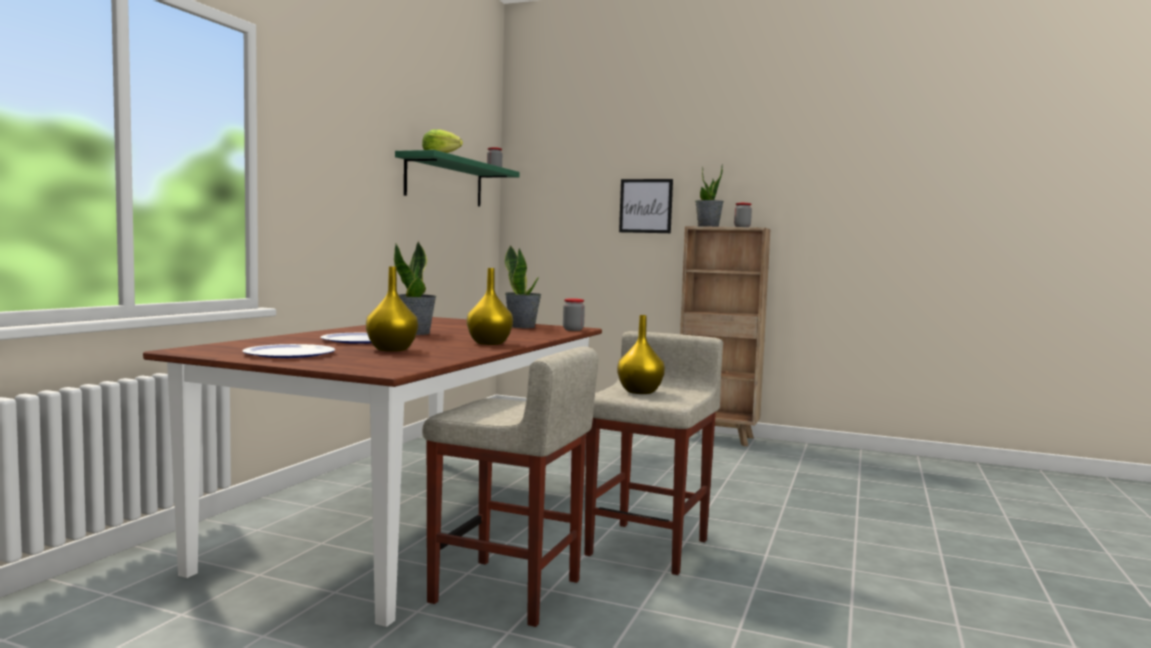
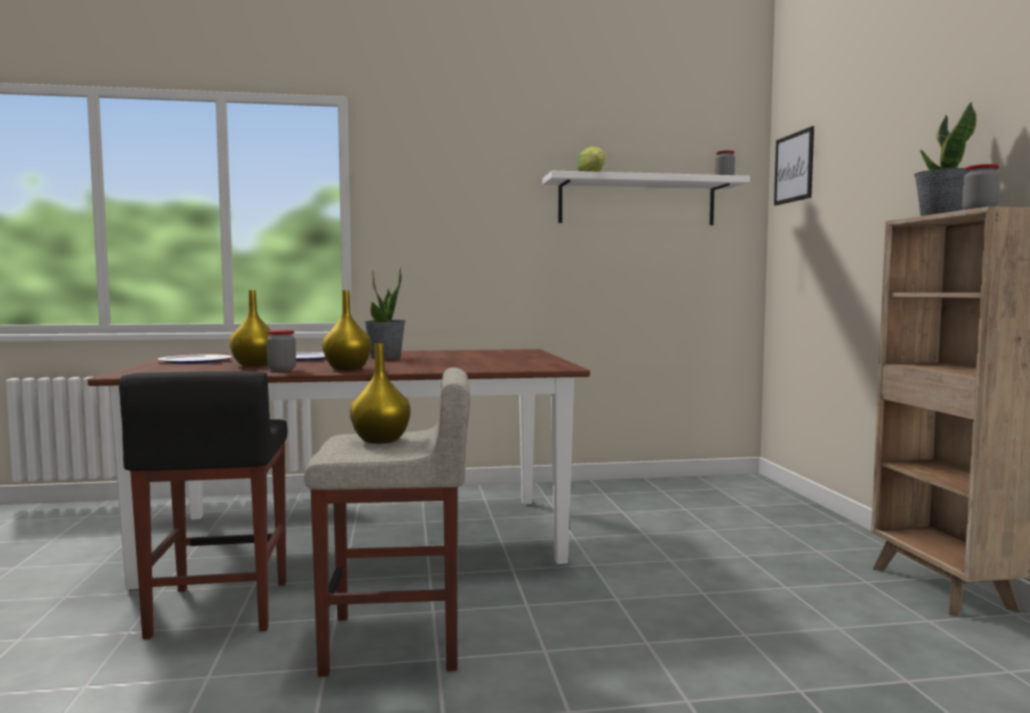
camera: 60 degrees right, 0 degrees up
green shelf [395,150,520,207] -> white shelf [542,171,750,225]
beige stool [422,346,598,627] -> black stool [119,371,288,640]
potted plant [505,245,542,328] -> none
jar [563,298,585,331] -> jar moved to [267,330,296,371]
picture [619,179,673,233] -> picture moved to [774,126,814,205]

